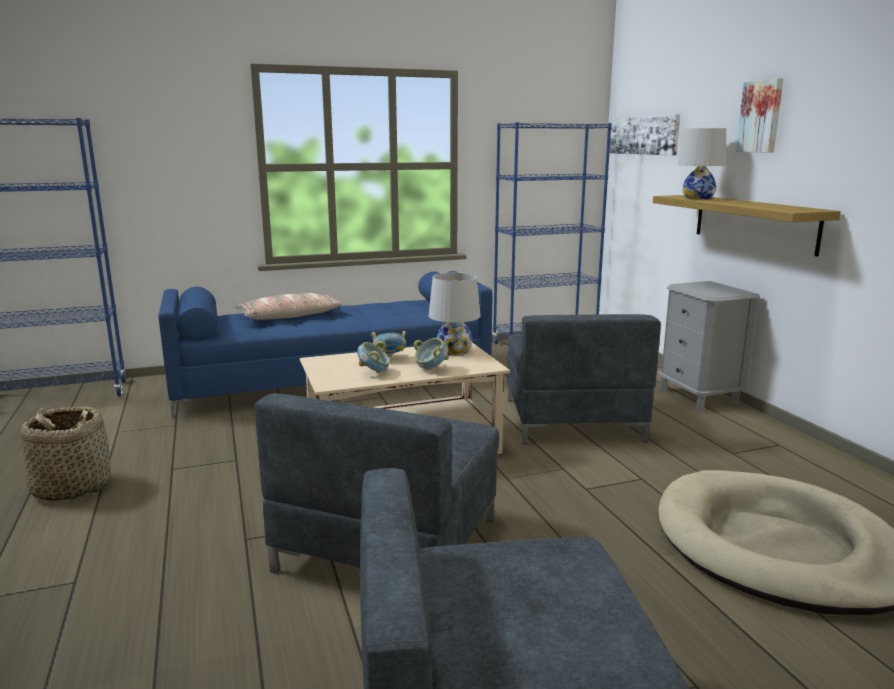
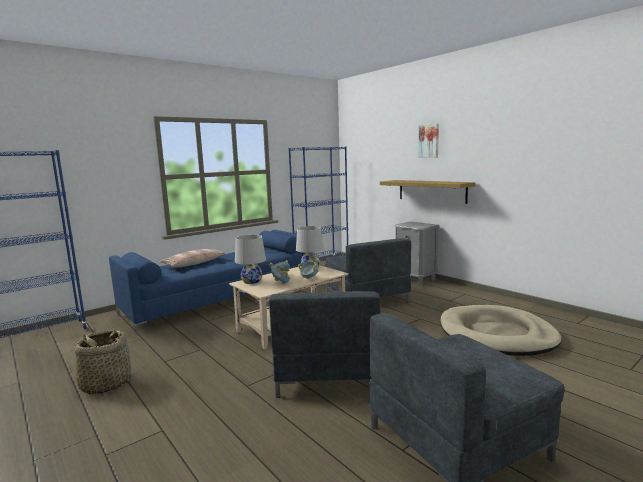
camera: 20 degrees left, 5 degrees down
picture [609,115,680,155] -> none
white table lamp [678,128,726,199] -> white table lamp moved to [235,235,266,284]

